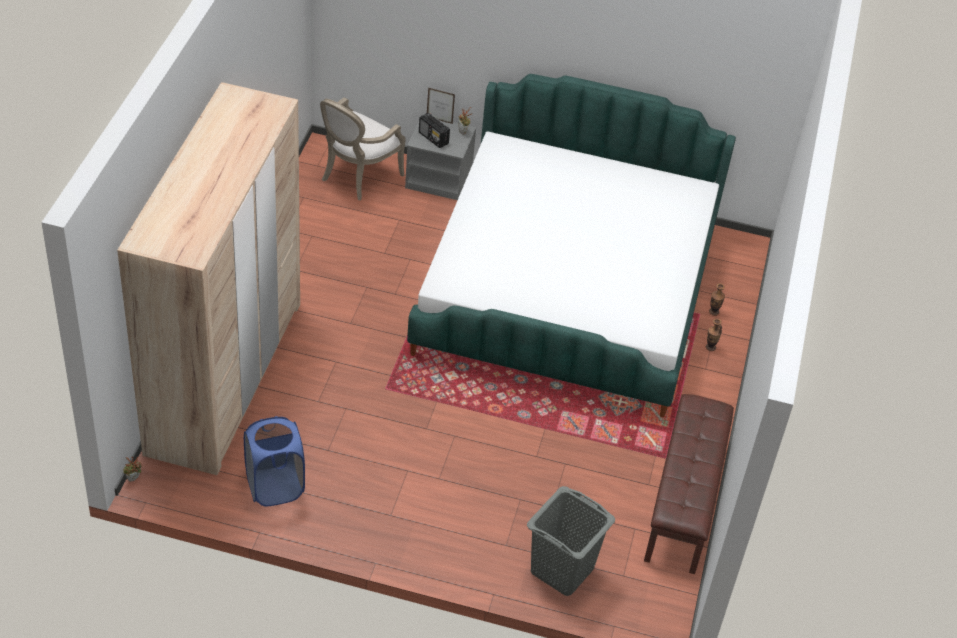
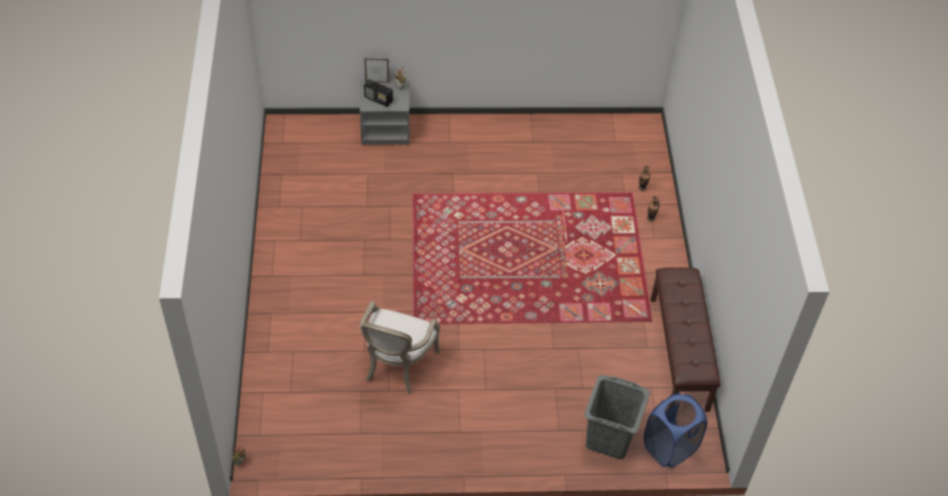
camera: 15 degrees left, 5 degrees up
beige wardrobe [117,82,300,475] -> none
blue laundry basket [244,416,305,507] -> blue laundry basket moved to [644,393,707,468]
armchair [320,97,406,200] -> armchair moved to [360,301,440,394]
bed [407,74,736,417] -> none

